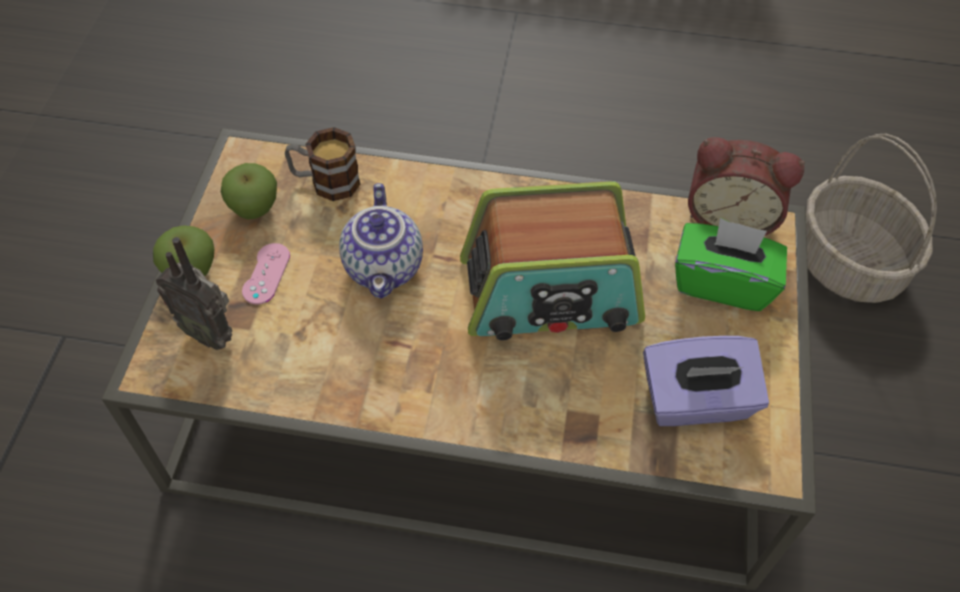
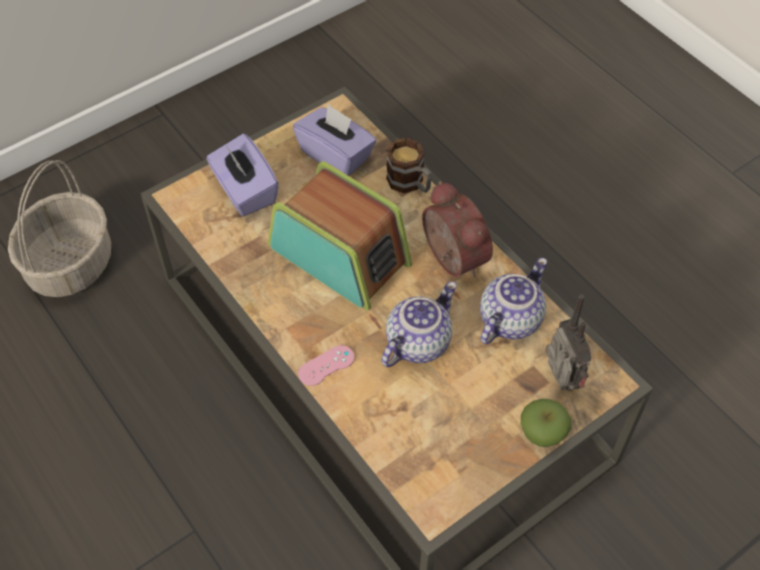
camera: 135 degrees left, 0 degrees up
apple [221,163,277,219] -> none
pink game controller [242,243,290,305] -> pink game controller moved to [298,345,354,386]
mug [285,127,360,201] -> mug moved to [386,138,432,193]
green tissue box [675,218,787,311] -> purple tissue box [206,134,279,216]
alarm clock [688,137,805,236] -> alarm clock moved to [422,181,493,277]
none -> teapot [480,258,547,344]

